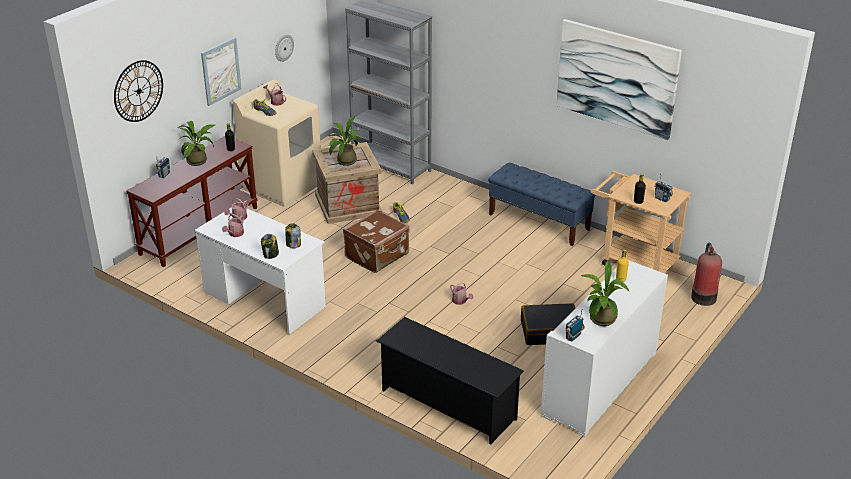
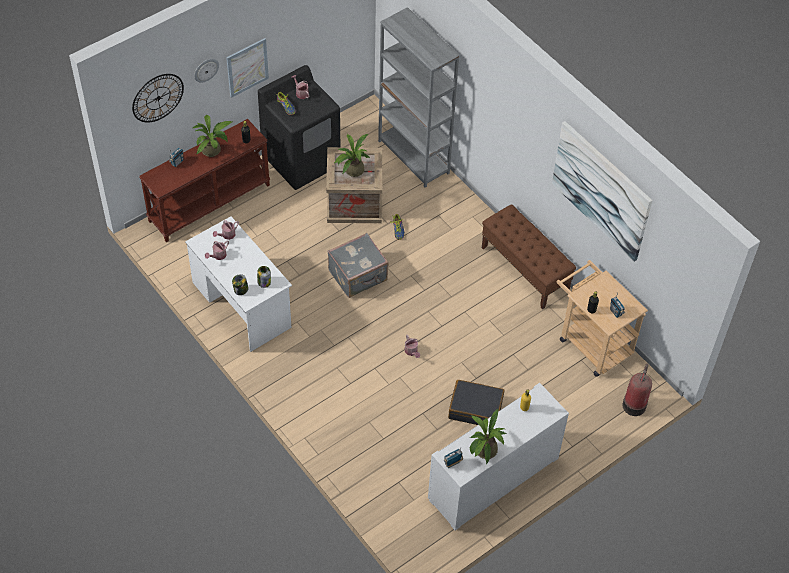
camera: 15 degrees right, 20 degrees up
beige washing machine [233,80,321,207] -> black washing machine [258,65,340,190]
wall clock [275,35,294,62] -> wall clock moved to [194,59,219,83]
brown suitcase [343,209,409,273] -> grey suitcase [327,233,388,298]
black shoe rack [376,317,524,444] -> none
blue bench [488,163,595,246] -> brown bench [482,204,576,309]

